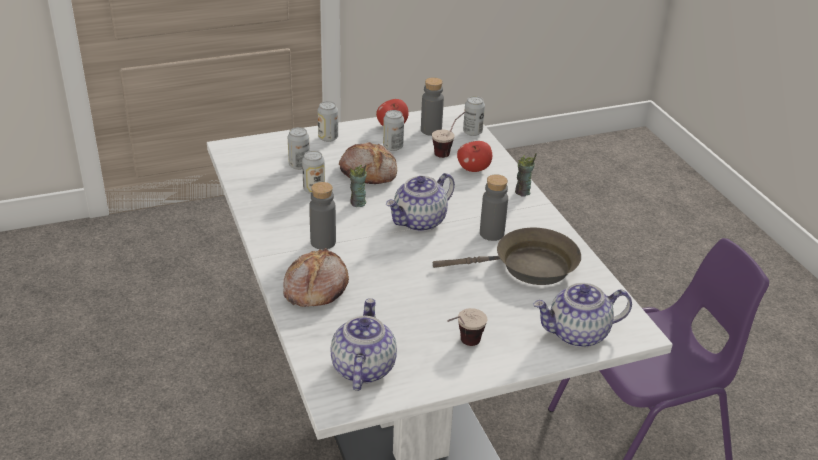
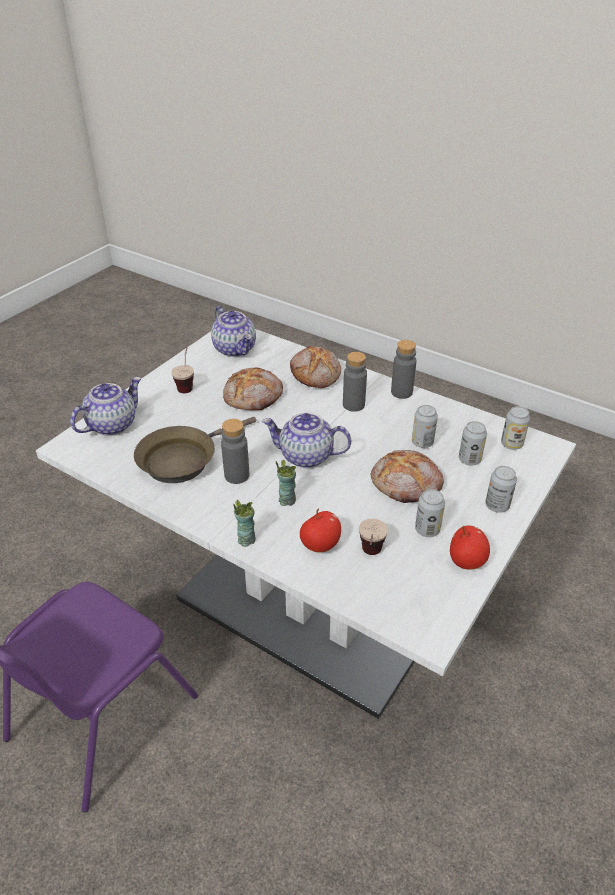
camera: 145 degrees right, 5 degrees up
cup [349,165,367,207] -> cup moved to [276,460,296,506]
teapot [386,173,455,232] -> teapot turned 90 degrees counterclockwise [262,412,351,468]
grey bottle [421,77,444,136] -> grey bottle moved to [391,340,417,399]
can [463,96,485,136] -> can moved to [501,406,530,450]
none -> bread [223,368,283,410]

